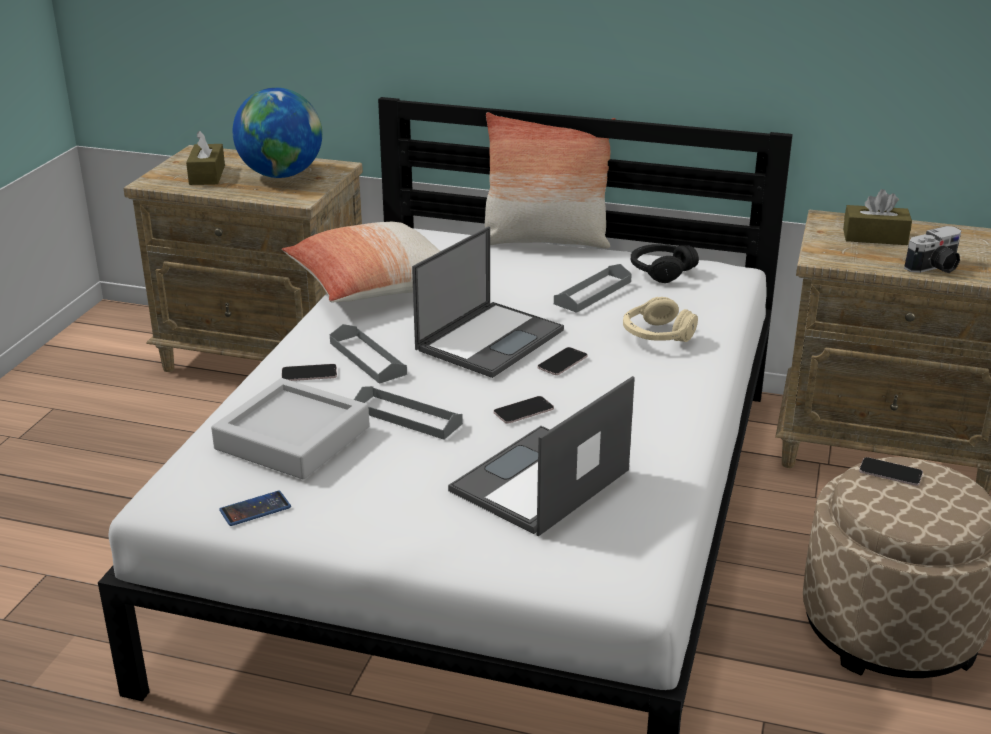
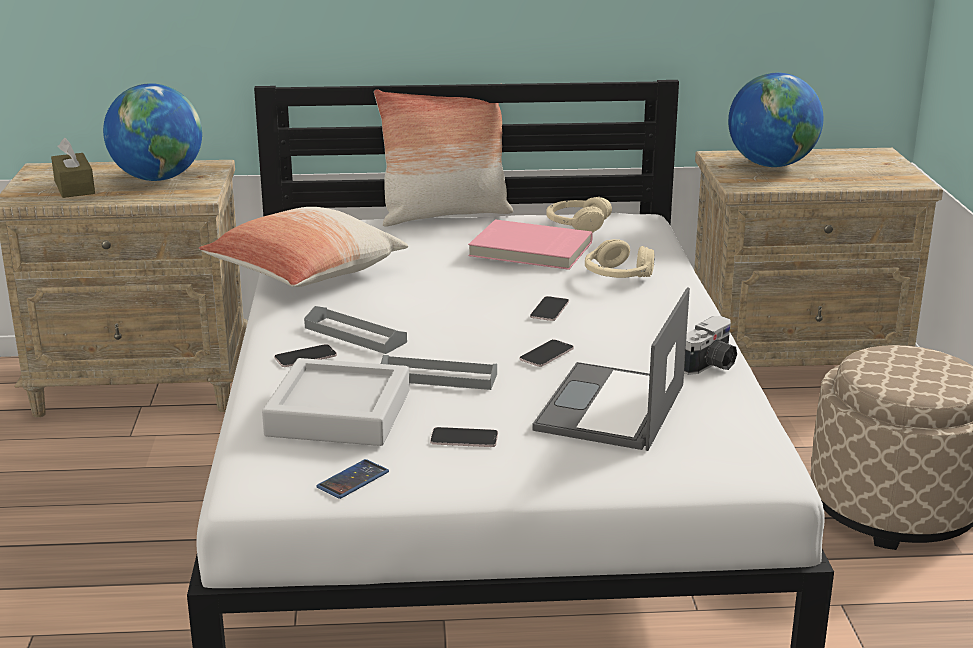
camera: 20 degrees left, 5 degrees down
laptop [412,226,564,378] -> none
grey tray [554,264,632,313] -> pink book [468,219,593,270]
black headphones [631,244,699,283] -> beige headphones [546,197,612,233]
brown tissue box [843,189,912,245] -> globe [728,73,823,167]
phone [859,457,923,486] -> phone moved to [430,427,498,447]
camera [904,226,962,273] -> camera moved to [684,316,737,375]

